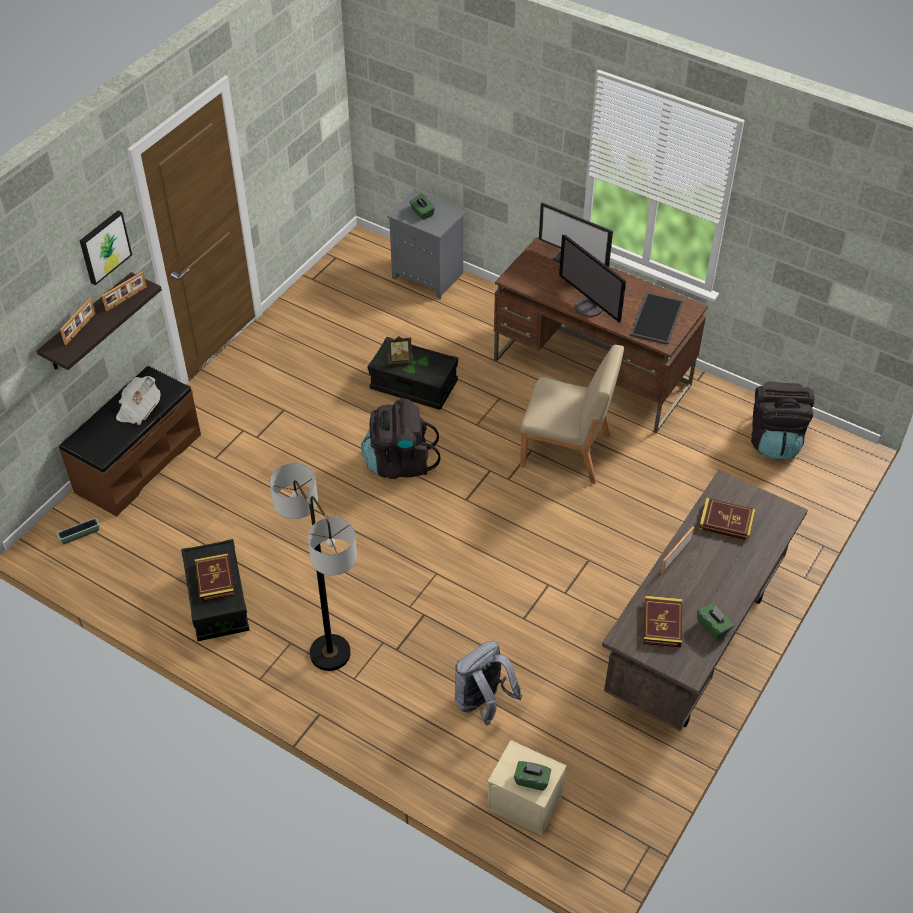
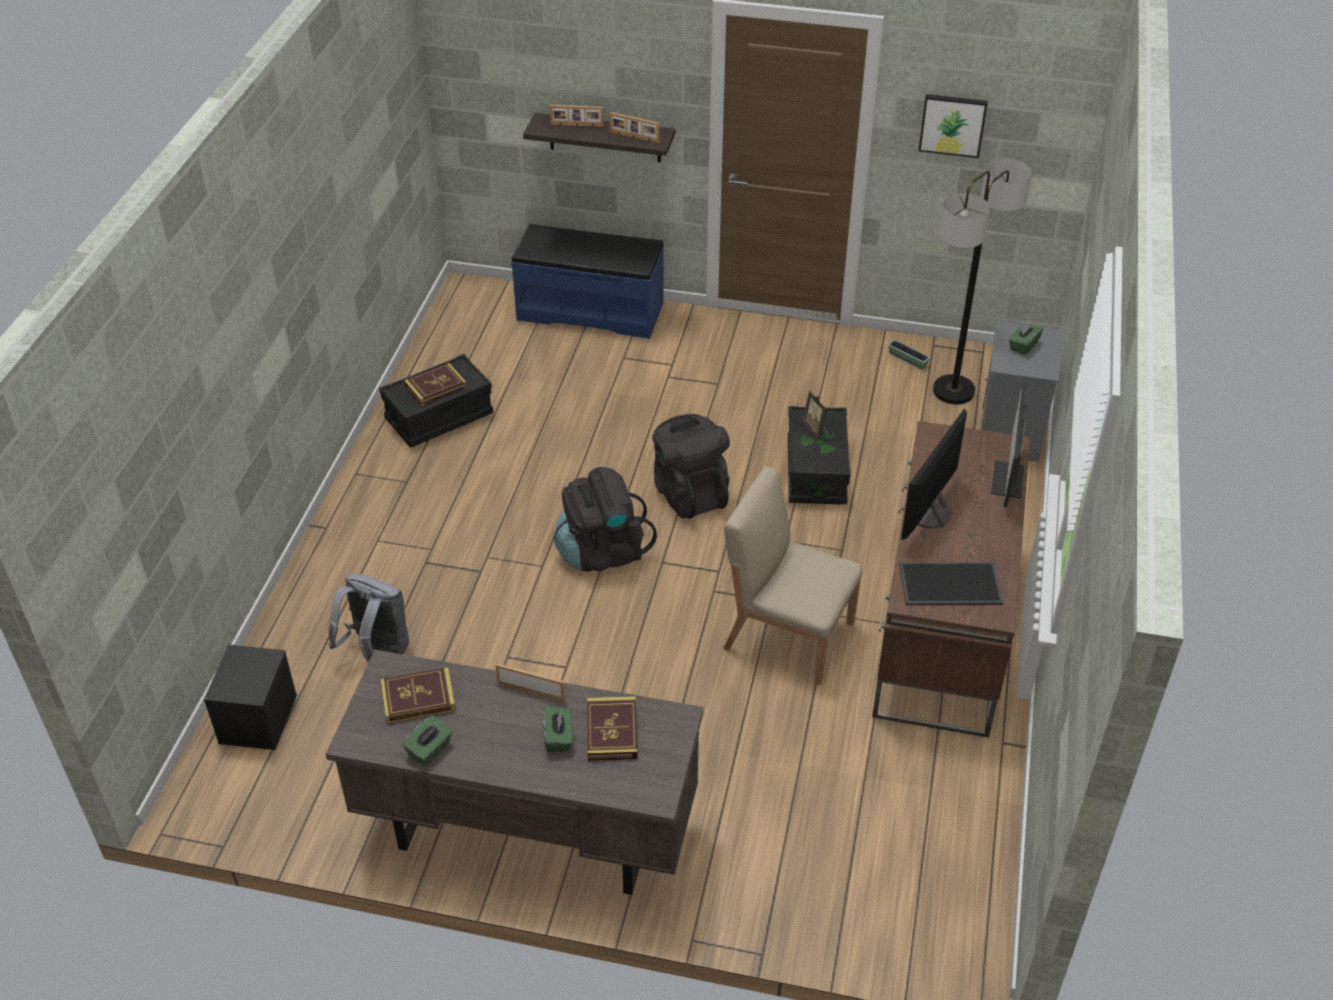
camera: 70 degrees right, 5 degrees down
planter [57,518,99,544] -> planter moved to [888,340,930,369]
brown bench [59,366,201,517] -> blue bench [511,224,664,339]
picture [80,211,132,285] -> picture moved to [918,94,988,158]
newspaper [116,376,161,425] -> none
floor lamp [270,463,357,671] -> floor lamp moved to [933,159,1031,404]
beige storage box [487,740,566,836] -> black storage box [204,644,297,750]
green tissue box [514,761,551,791] -> green tissue box moved to [542,707,573,752]
beige chair [520,345,624,484] -> beige chair turned 120 degrees clockwise [723,466,862,685]
black backpack [751,382,814,460] -> black backpack moved to [554,467,657,572]

